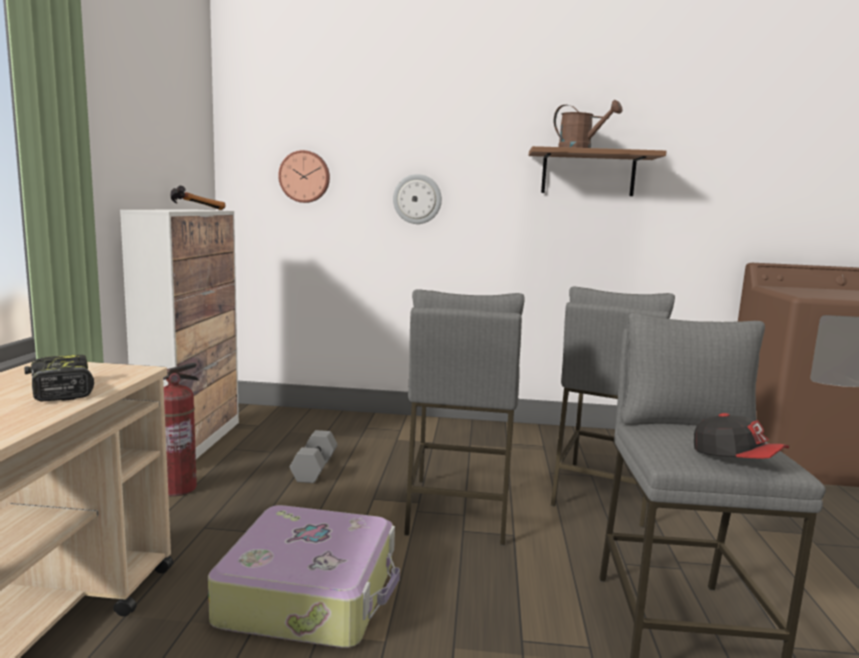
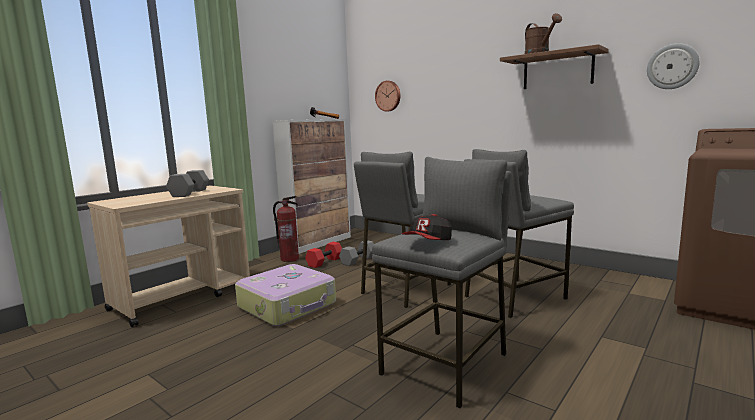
camera: 35 degrees right, 0 degrees up
power drill [24,355,94,401] -> grey dumbbell [166,170,209,197]
wall clock [393,174,442,224] -> wall clock moved to [647,43,699,89]
cap [694,413,789,459] -> cap turned 45 degrees clockwise [402,214,452,240]
none -> red dumbbell [305,242,342,268]

